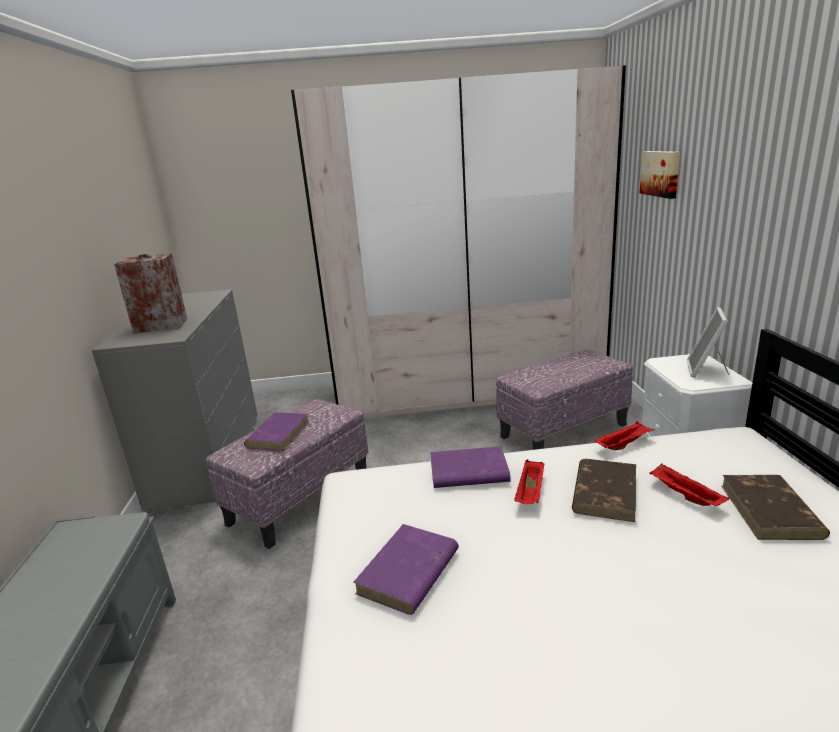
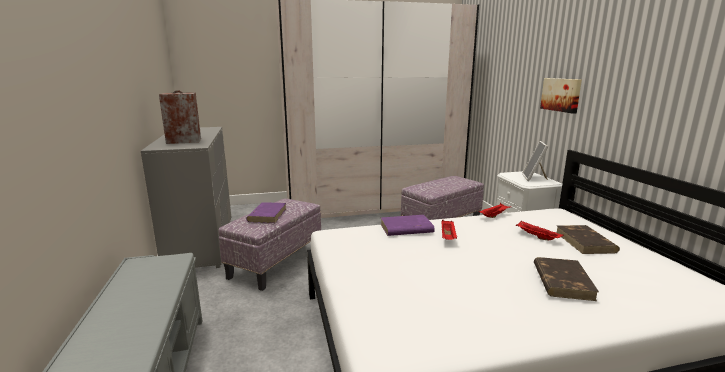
camera: 10 degrees left, 5 degrees down
purple book [353,524,459,615] -> none
brown book [572,459,636,522] -> brown book moved to [534,257,599,301]
picture [640,151,680,199] -> picture moved to [540,78,582,113]

